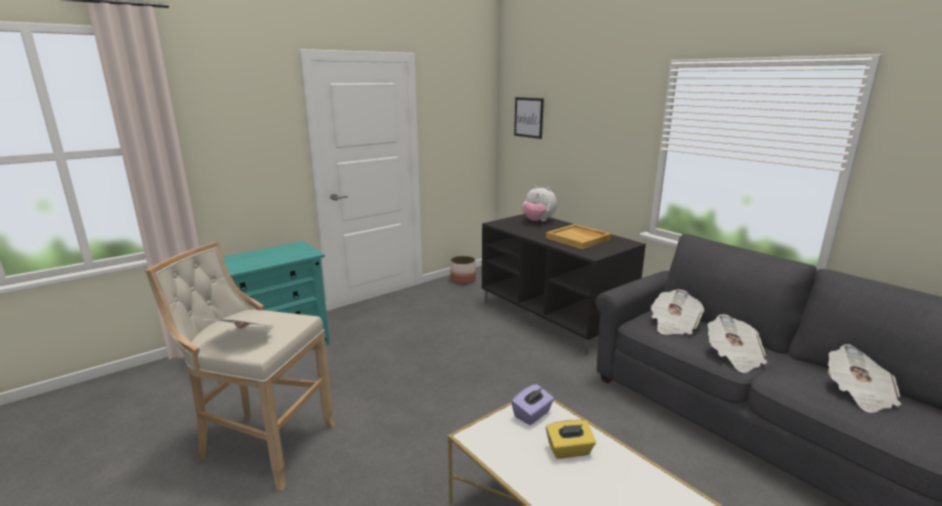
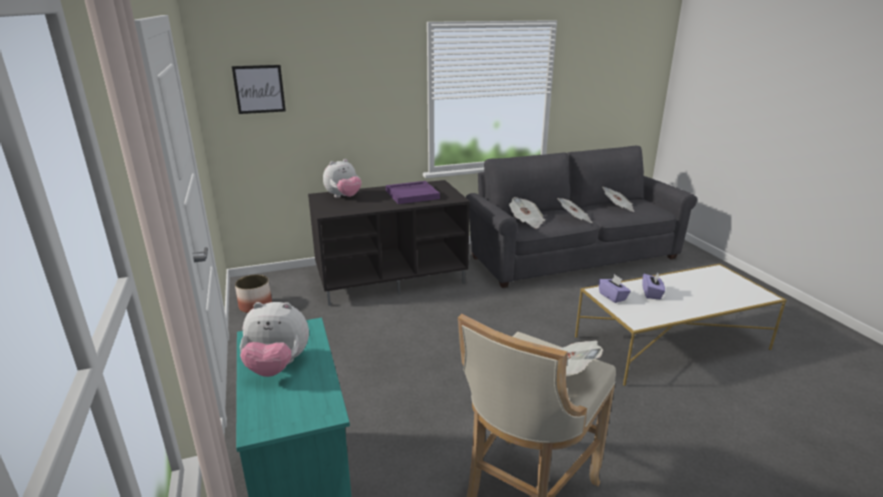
camera: 70 degrees left, 5 degrees up
beige tray [546,224,611,250] -> purple tray [386,181,440,204]
yellow tissue box [546,420,596,459] -> purple tissue box [642,273,665,299]
none -> plush toy [240,302,309,377]

